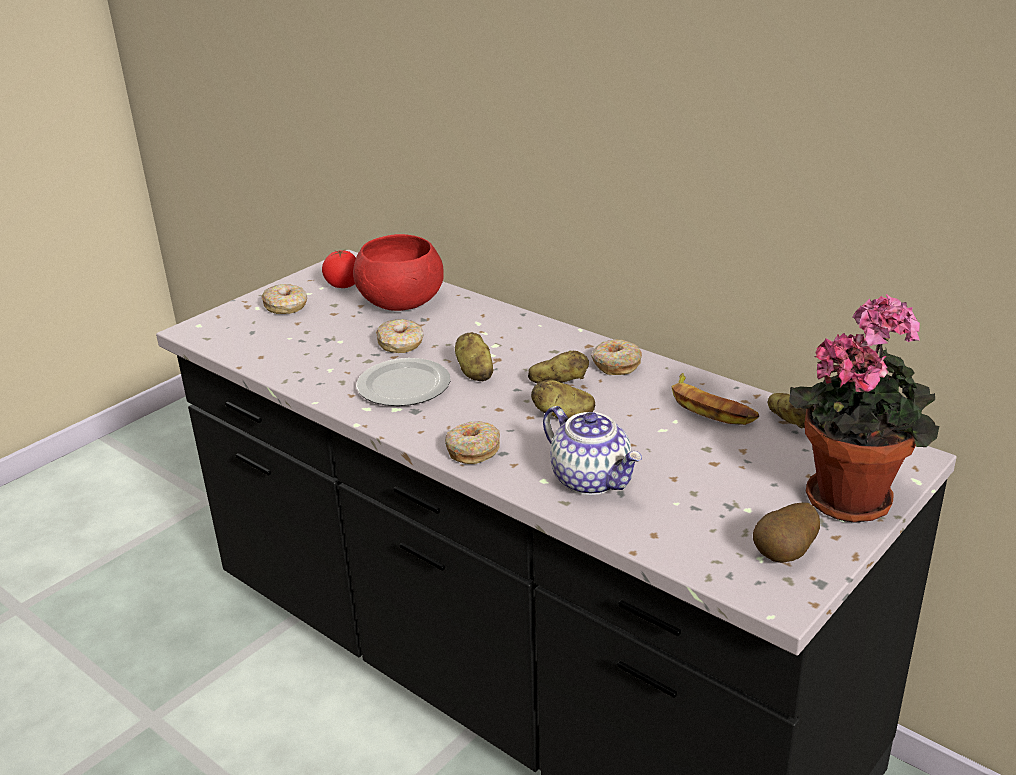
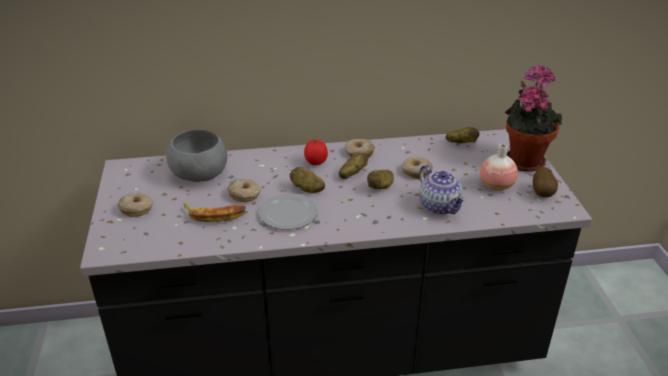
camera: 50 degrees left, 5 degrees up
tomato [322,250,356,288] -> tomato moved to [304,140,328,165]
red bowl [353,234,444,311] -> grey bowl [166,129,228,182]
donut [445,421,500,464] -> donut moved to [402,157,433,179]
teapot [543,406,642,495] -> teapot turned 60 degrees clockwise [419,165,466,215]
banana [671,373,760,425] -> banana moved to [183,203,246,222]
none -> vase [480,144,518,191]

